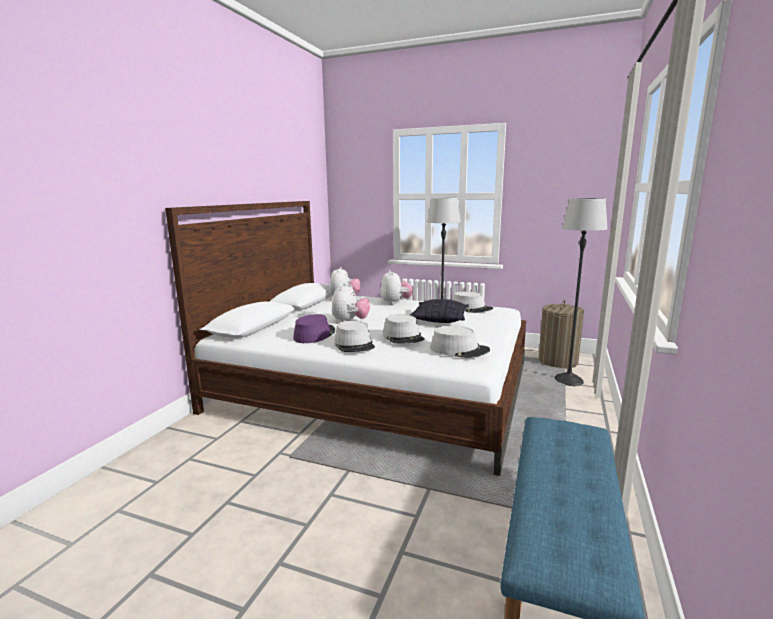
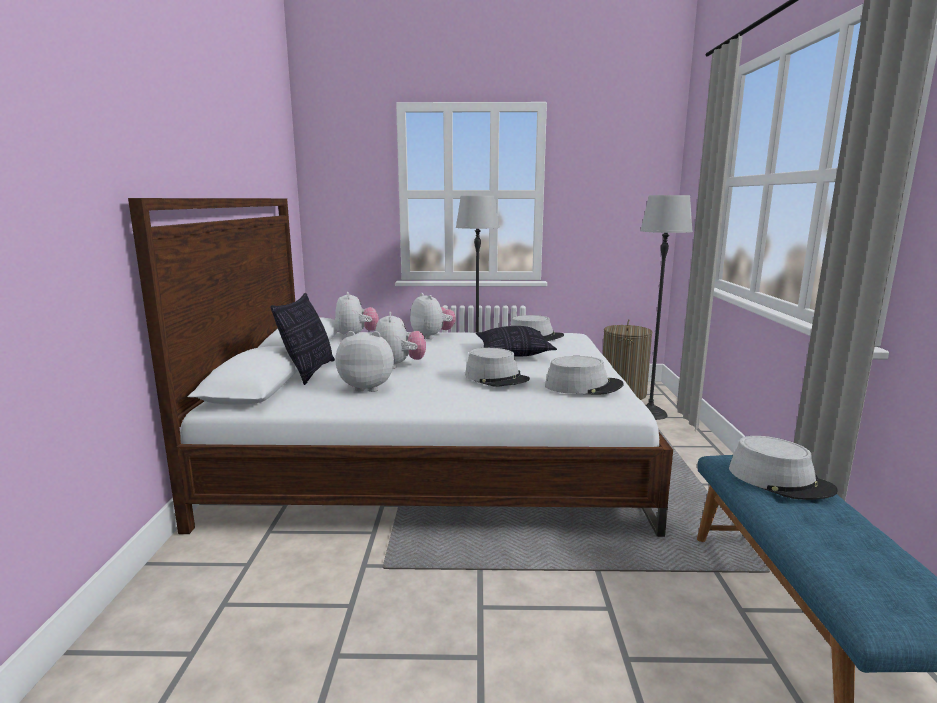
camera: 20 degrees left, 0 degrees up
purple hat [293,314,335,343] -> plush toy [335,331,394,392]
grey hat [334,321,375,352] -> grey hat moved to [729,436,838,500]
none -> pillow [270,293,335,385]

